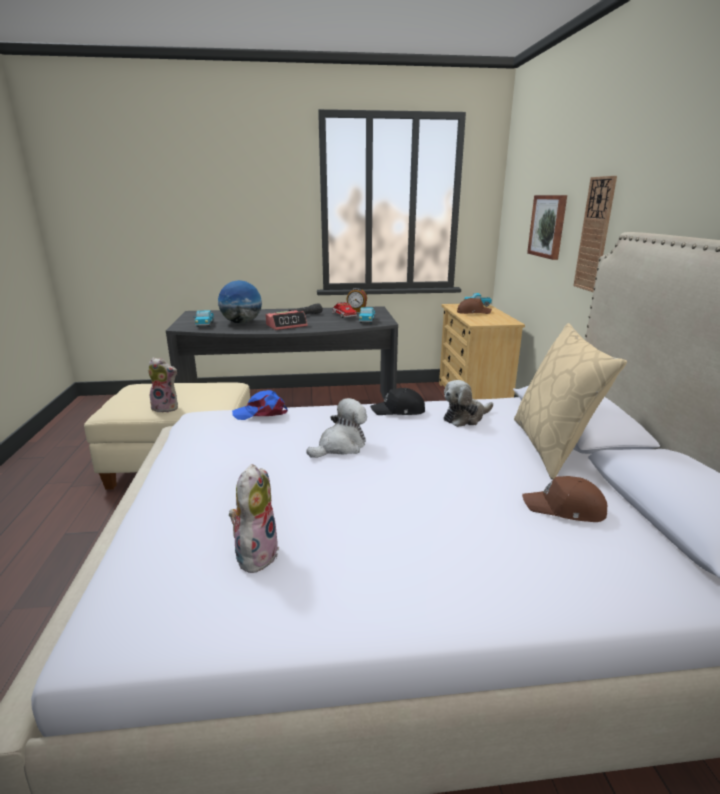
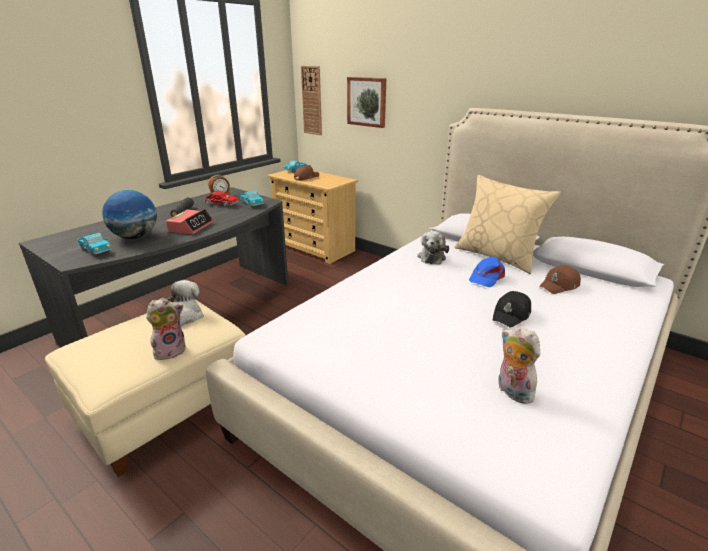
camera: 45 degrees left, 5 degrees up
blue cap [232,390,288,420] -> blue cap moved to [469,257,505,288]
plush toy [306,398,367,458] -> plush toy moved to [167,280,203,327]
black cap [370,388,425,415] -> black cap moved to [492,291,531,327]
wall clock [573,176,617,292] -> wall clock moved to [301,66,322,135]

